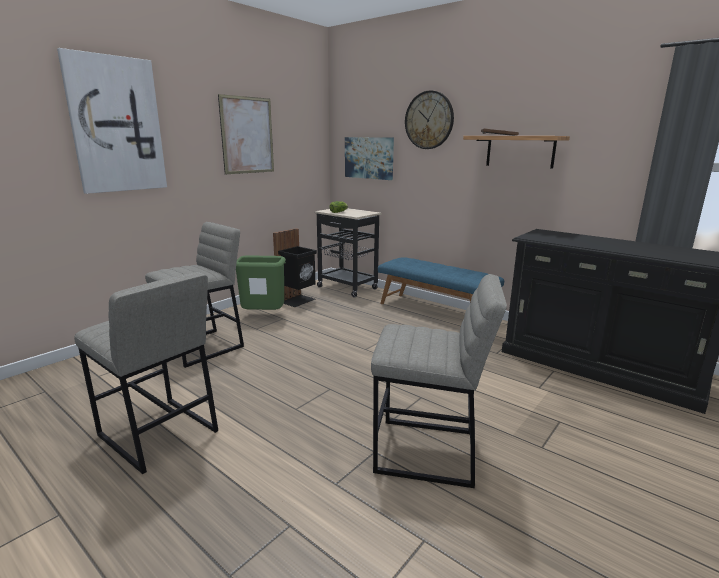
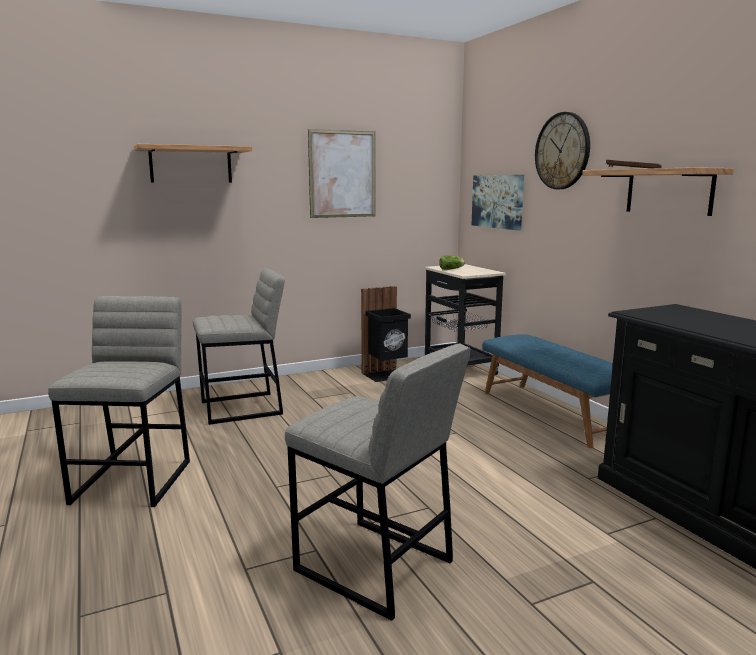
camera: 25 degrees right, 5 degrees down
picture [57,48,167,194] -> shelf [134,144,252,183]
grey chair [74,272,218,474] -> grey chair turned 150 degrees counterclockwise [48,296,190,507]
green trash can [236,255,286,310] -> none

